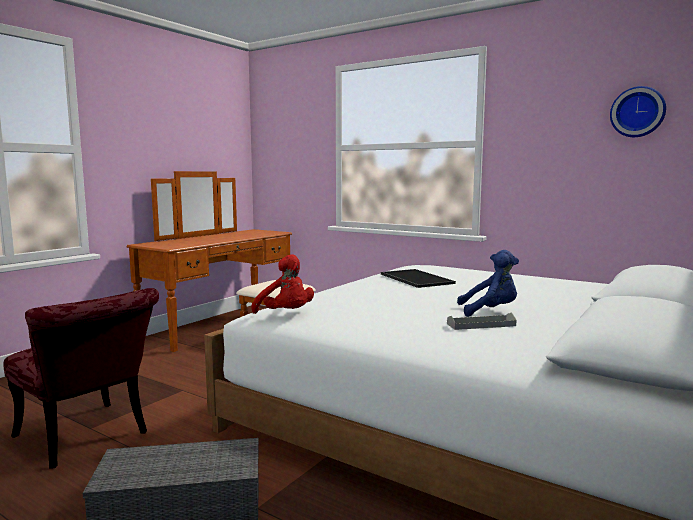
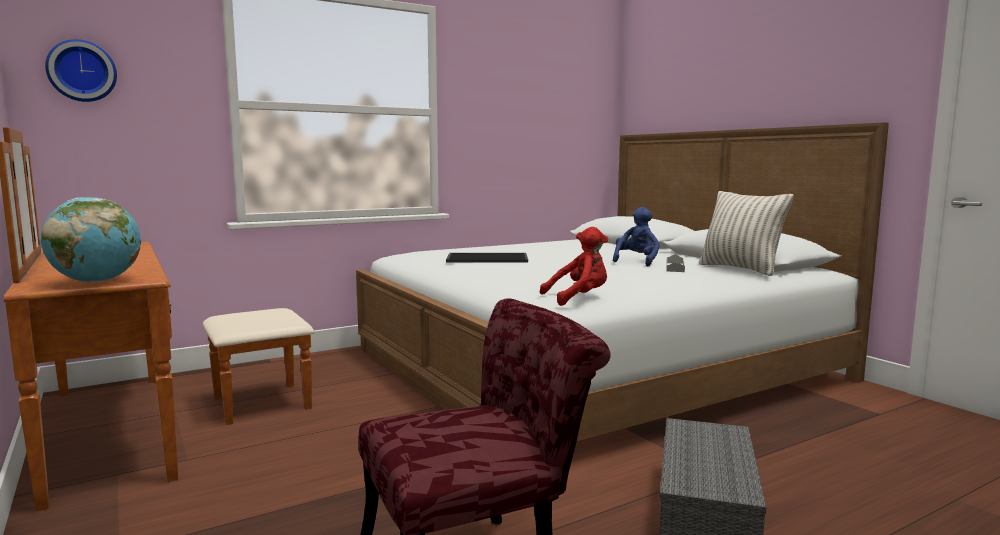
camera: 65 degrees left, 0 degrees up
wall clock [610,86,666,137] -> wall clock moved to [45,39,117,102]
none -> globe [41,197,141,283]
none -> pillow [699,191,793,276]

